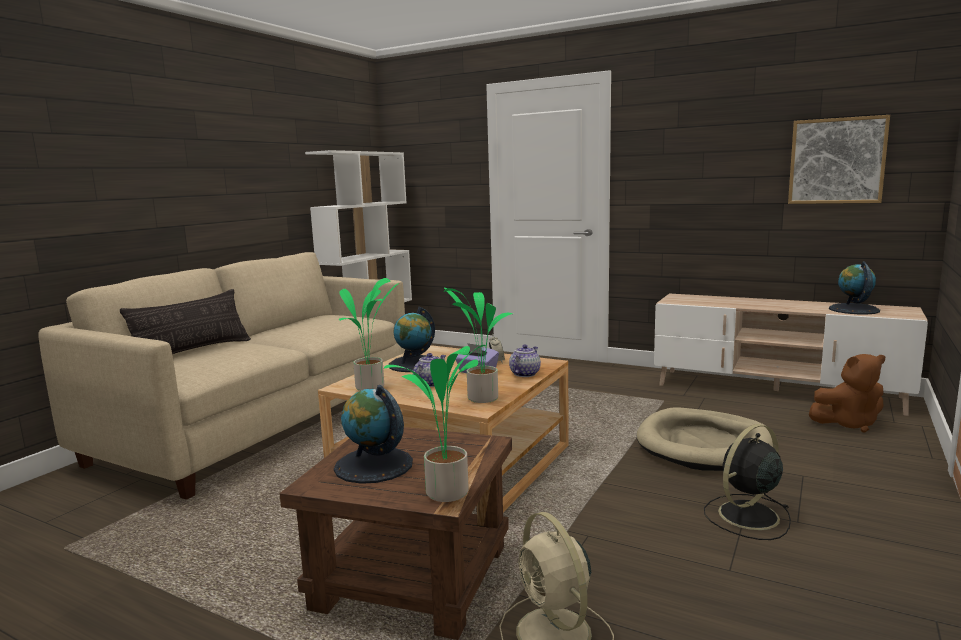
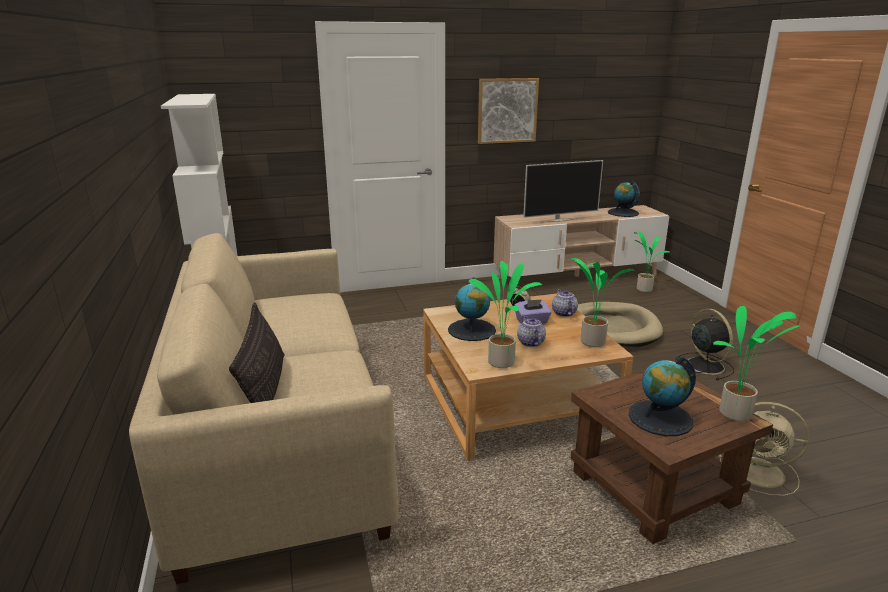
camera: 45 degrees left, 10 degrees up
black fan [704,424,791,540] -> black fan turned 150 degrees clockwise [675,309,734,380]
picture [788,115,890,204] -> picture moved to [478,78,539,144]
brown plush toy [809,354,885,433] -> potted plant [634,231,671,292]
none -> television [523,160,603,223]

